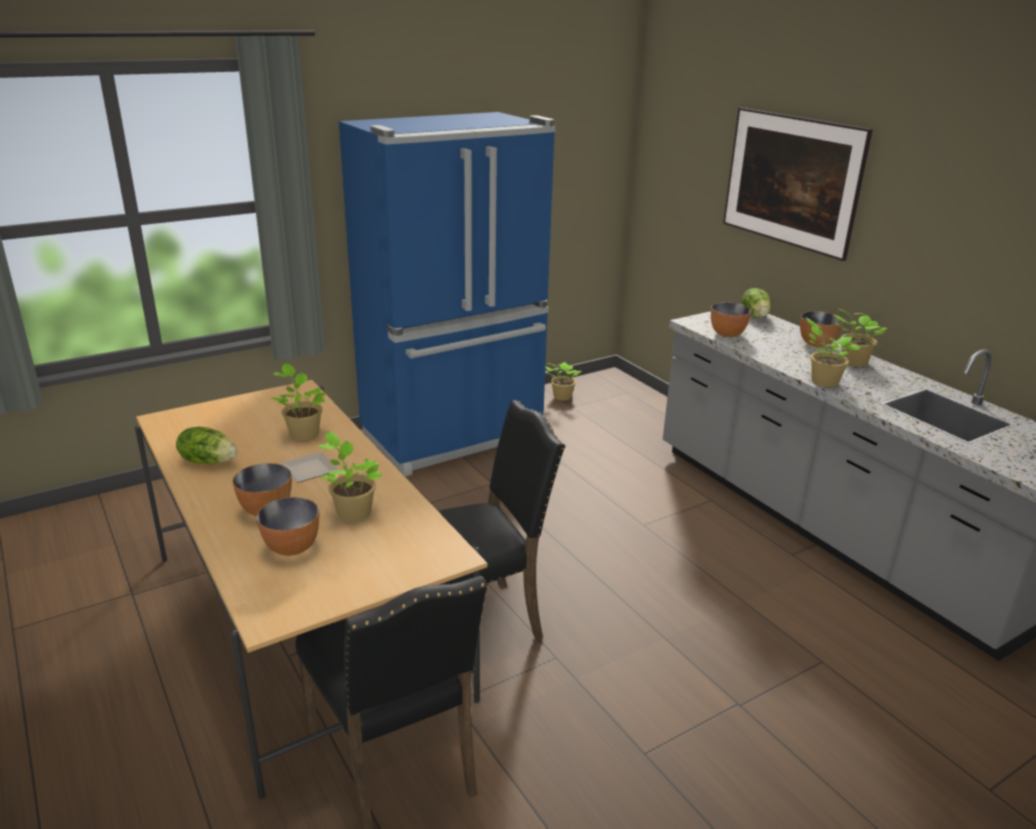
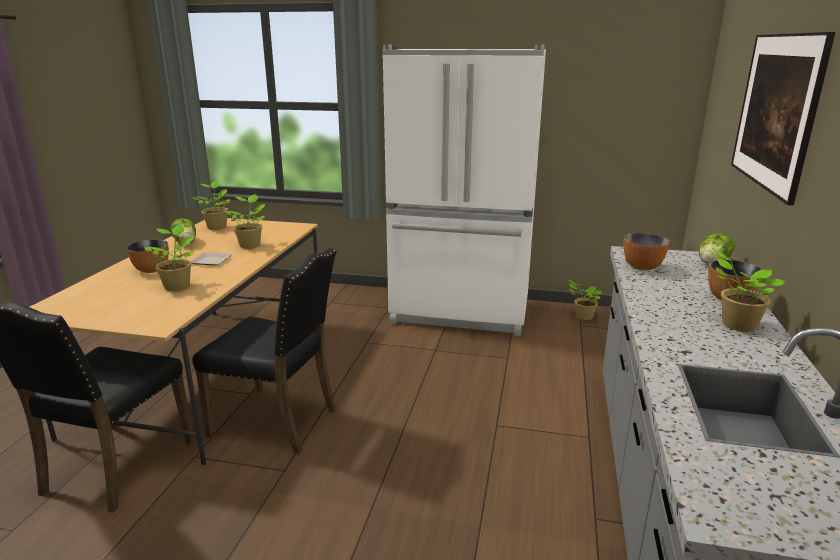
camera: 45 degrees right, 5 degrees down
bowl [257,497,319,556] -> none
blue fridge [339,112,555,476] -> white fridge [382,44,546,336]
potted plant [805,317,861,387] -> potted plant moved to [193,181,230,230]

